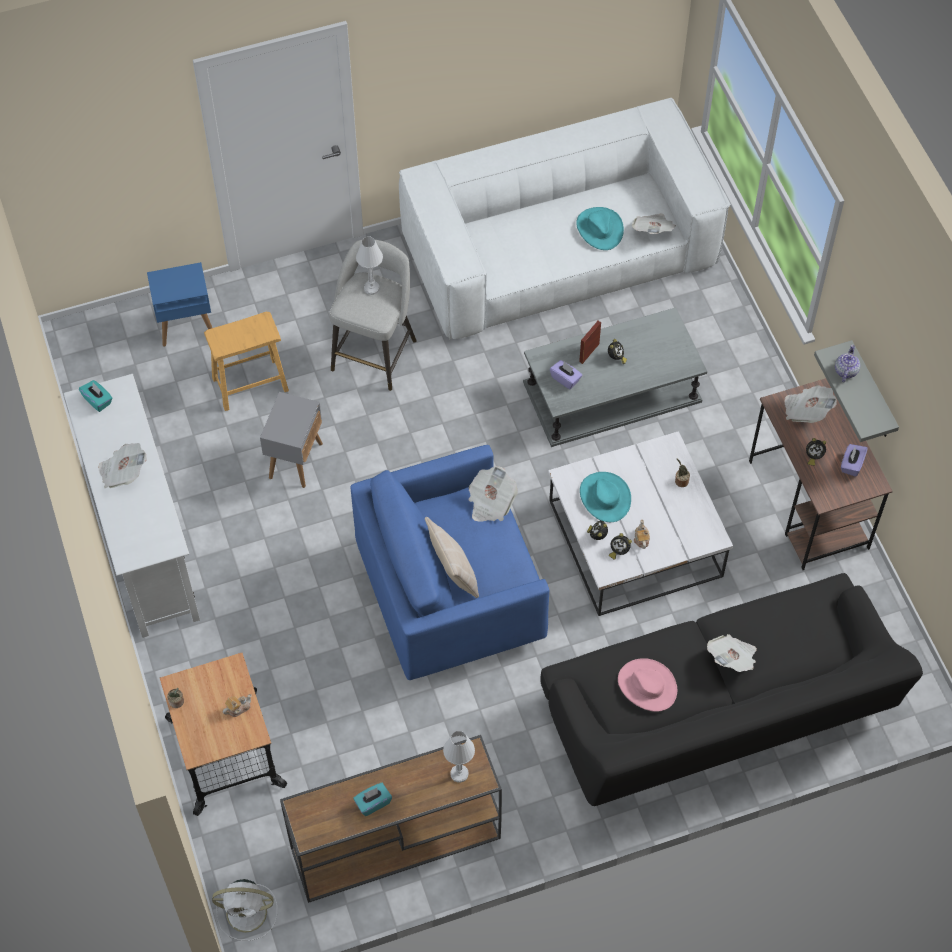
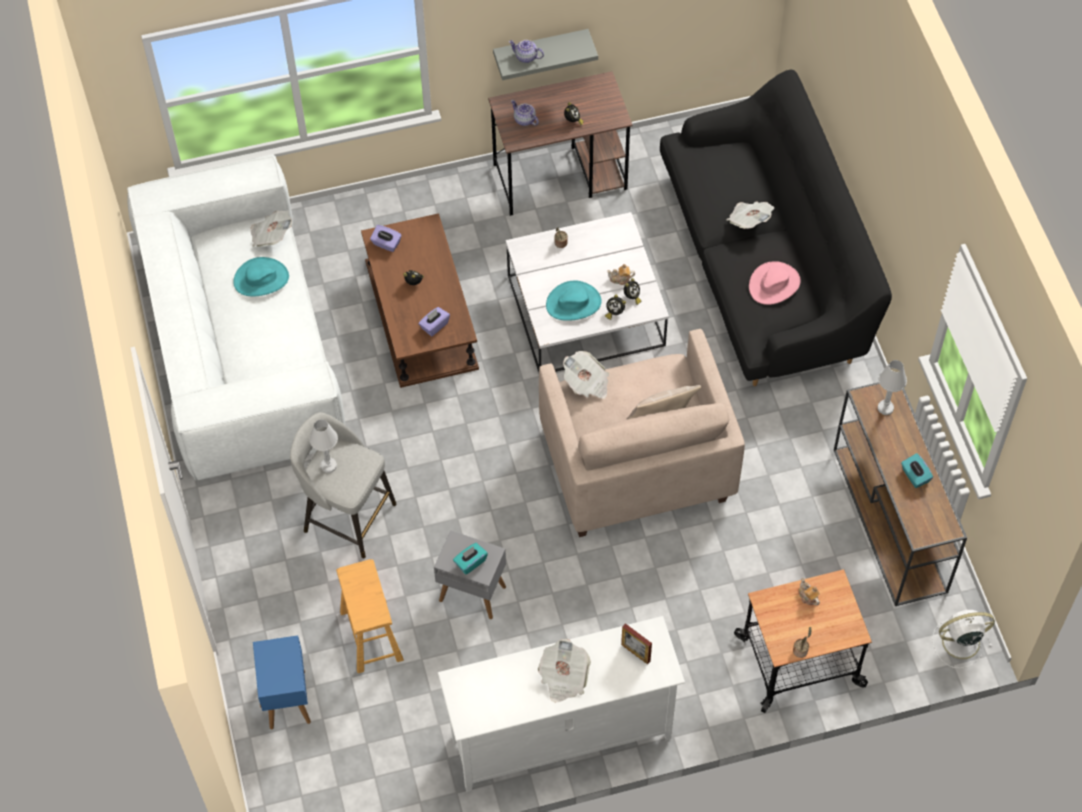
camera: 85 degrees left, 0 degrees up
turquoise tissue box [79,380,112,412] -> turquoise tissue box moved to [453,543,488,575]
white fan [212,879,277,941] -> white fan turned 105 degrees counterclockwise [932,610,995,669]
blue armchair [351,445,549,680] -> beige armchair [539,329,745,537]
grey coffee table [523,307,707,447] -> brown coffee table [361,213,479,388]
picture frame [579,321,601,364] -> picture frame moved to [621,623,652,664]
newspaper [785,385,837,423] -> teapot [511,100,539,126]
purple tissue box [841,444,868,477] -> purple tissue box moved to [370,225,402,252]

